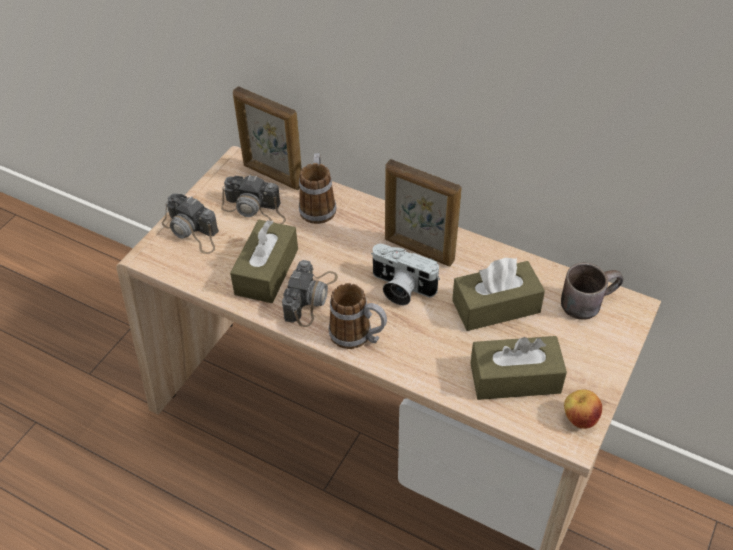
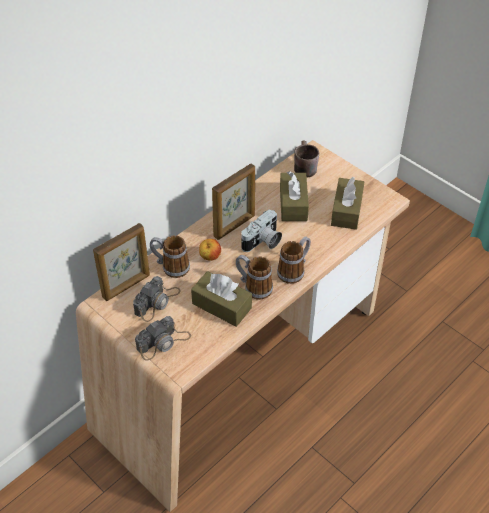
camera: 75 degrees left, 0 degrees up
camera [282,260,338,327] -> mug [236,255,273,300]
apple [564,389,602,429] -> apple moved to [199,239,221,261]

